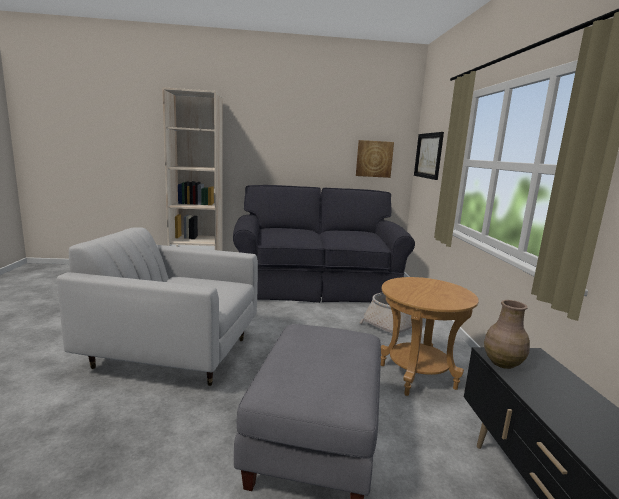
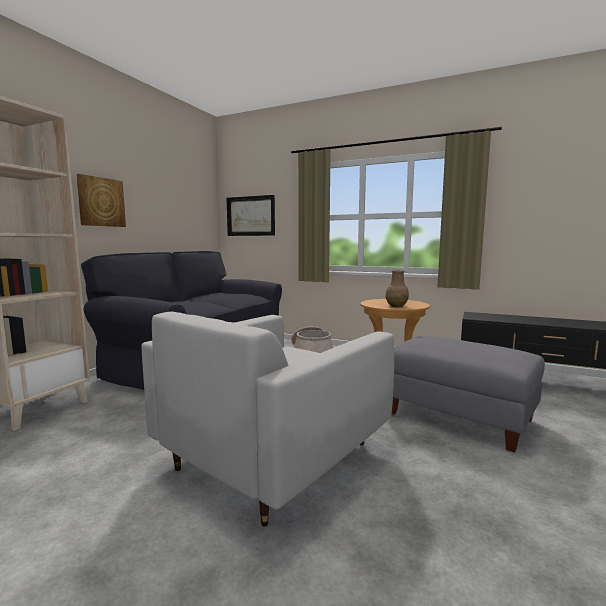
camera: 60 degrees left, 5 degrees down
picture [356,140,394,178] -> picture moved to [77,174,126,227]
brown vase [484,300,530,369] -> brown vase moved to [385,271,409,307]

